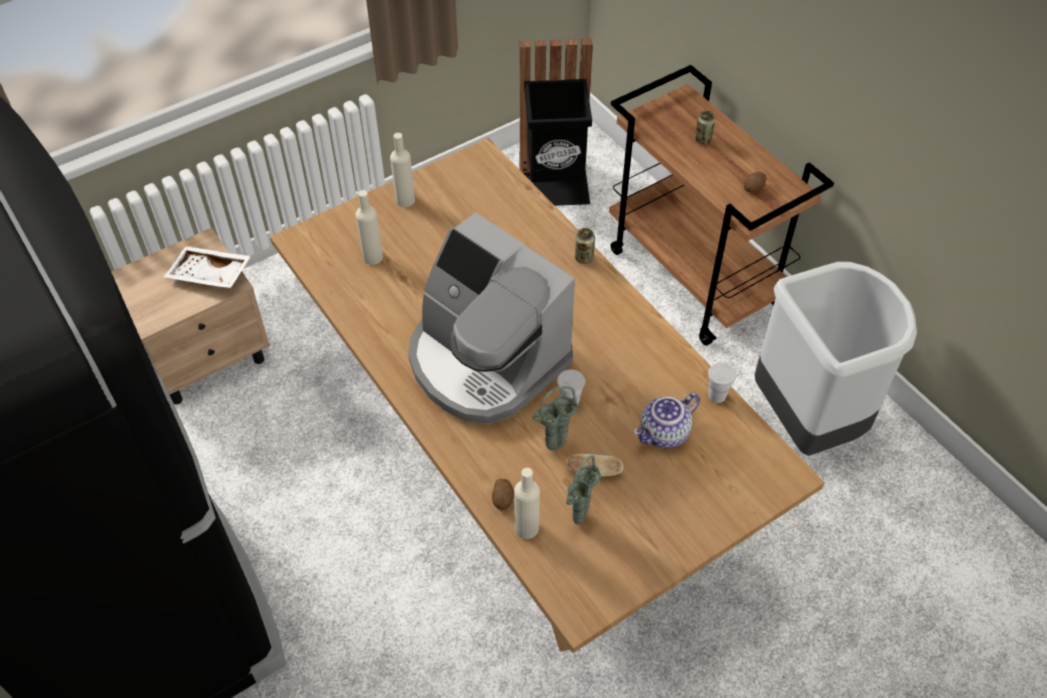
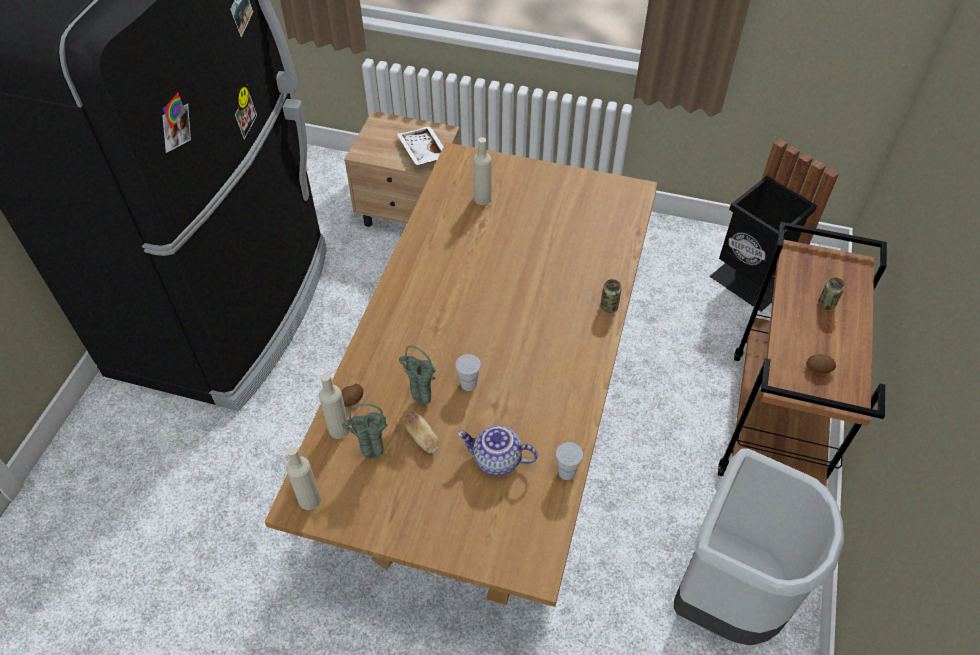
camera: 50 degrees right, 0 degrees up
beige bottle [390,133,415,207] -> beige bottle moved to [286,446,321,510]
coffee machine [408,212,575,424] -> none

